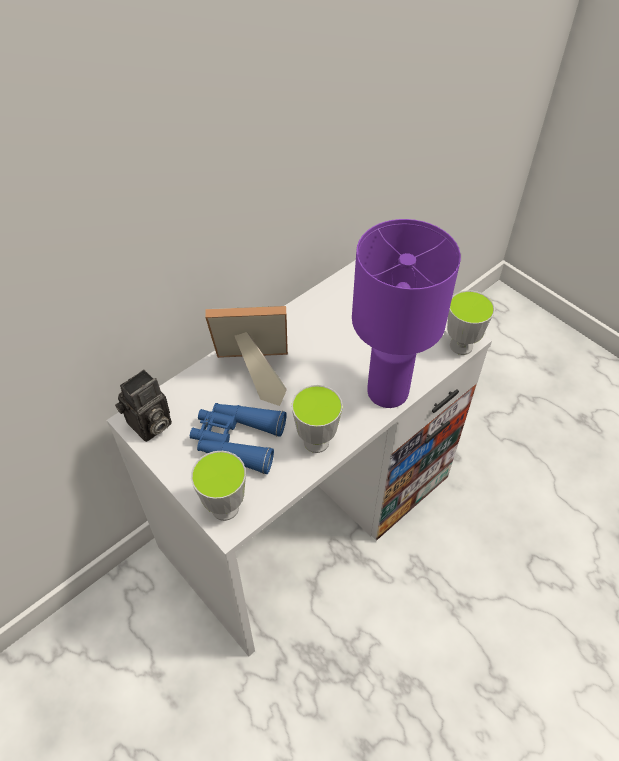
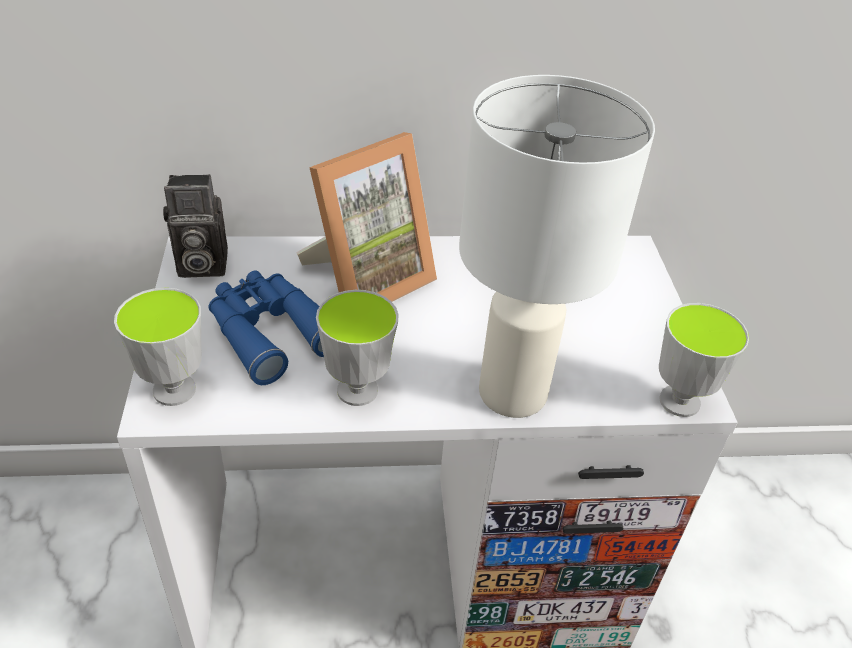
camera: 35 degrees right, 10 degrees down
picture frame [205,306,288,406] -> picture frame turned 105 degrees clockwise [296,132,437,302]
purple table lamp [352,219,461,408] -> white table lamp [459,75,655,418]

